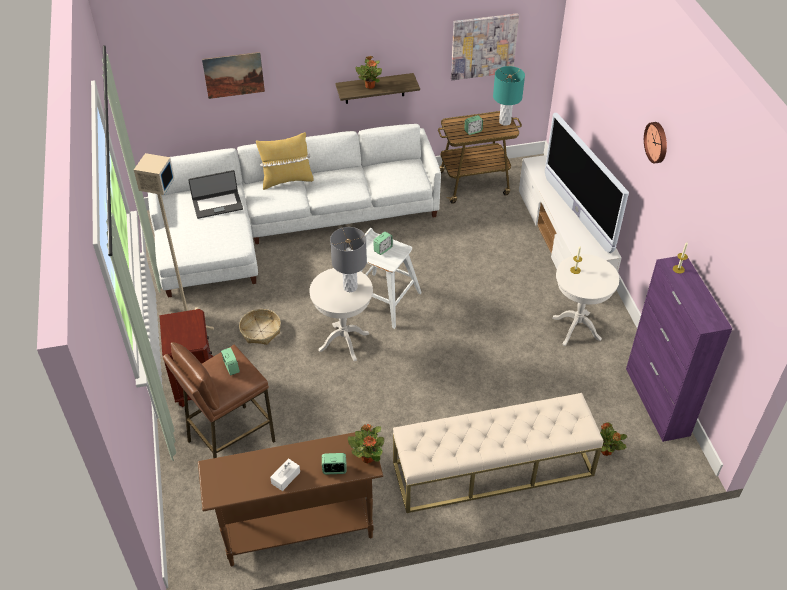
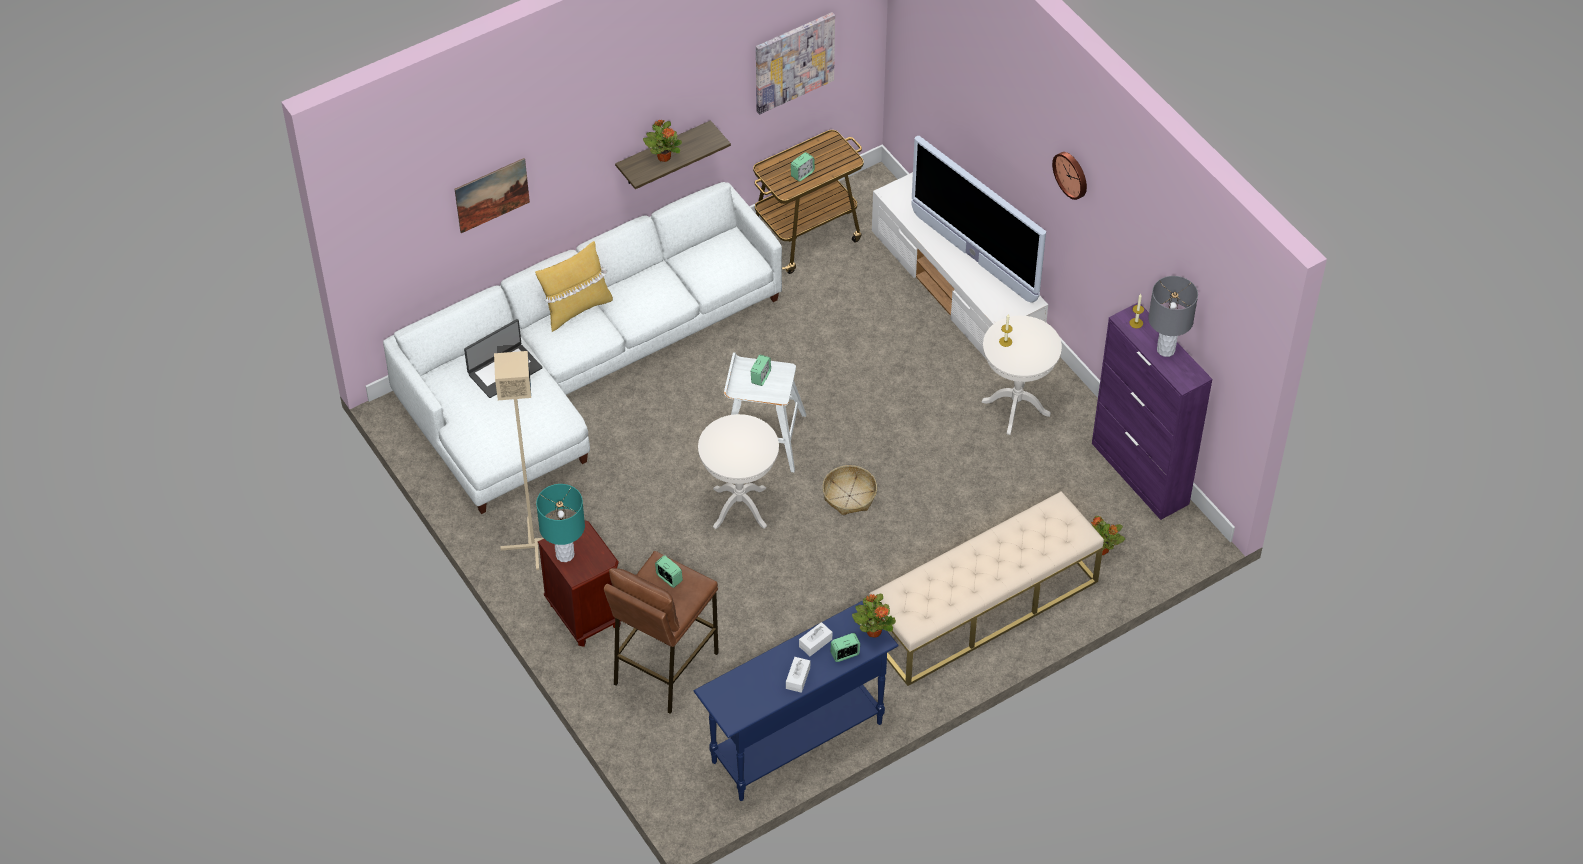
camera: 20 degrees left, 5 degrees up
brown console table [198,429,383,566] -> blue console table [693,601,899,801]
basket [239,309,281,345] -> basket moved to [822,465,877,515]
grey table lamp [330,227,367,292] -> grey table lamp moved to [1148,276,1198,357]
turquoise table lamp [493,66,525,126] -> turquoise table lamp moved to [536,484,585,562]
none -> white tissue box [799,622,832,656]

